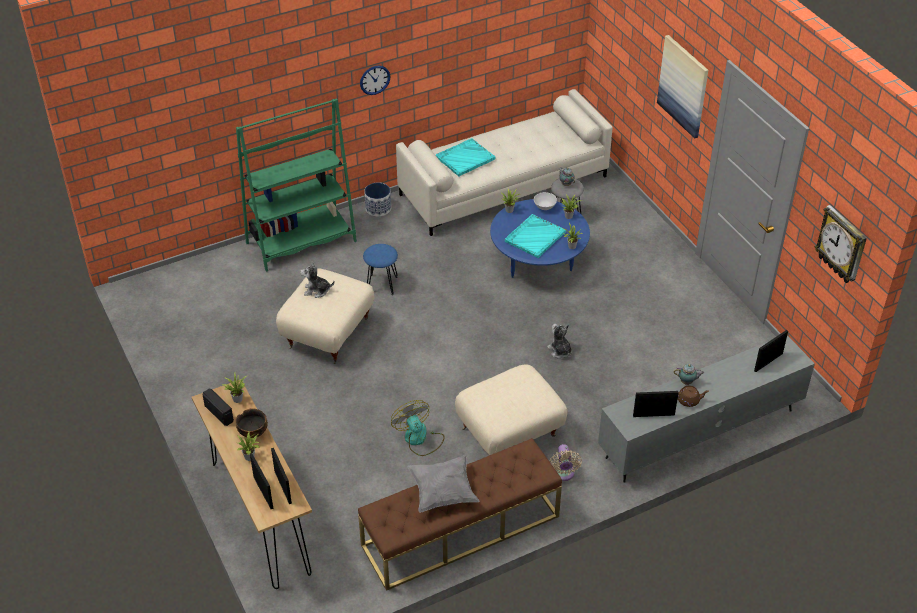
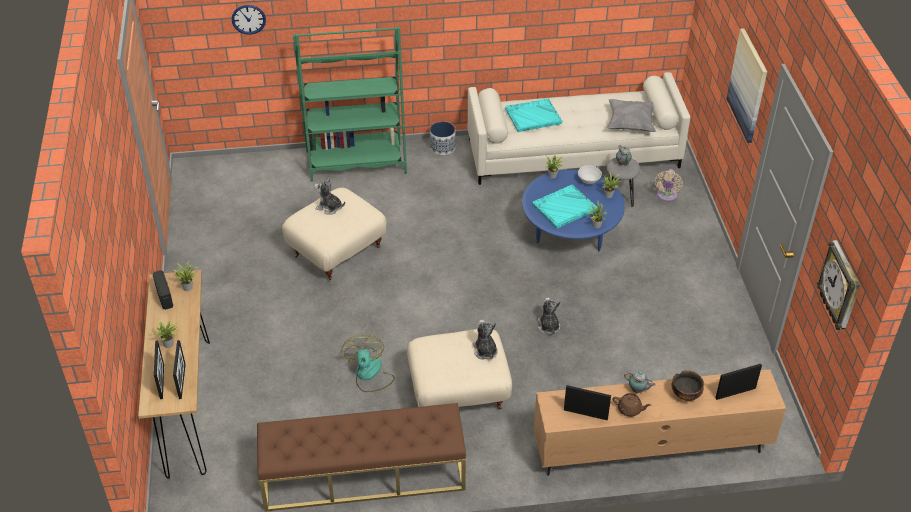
camera: 20 degrees right, 0 degrees up
bowl [235,408,268,438] -> bowl moved to [672,370,704,401]
wall clock [360,66,391,95] -> wall clock moved to [232,5,266,35]
blue stool [363,244,398,295] -> none
grey pillow [407,455,479,513] -> grey pillow moved to [607,99,656,132]
beige fan [549,444,582,481] -> beige fan moved to [655,169,683,201]
grey tv stand [598,335,815,483] -> brown tv stand [534,369,786,476]
none -> plush toy [472,320,498,360]

